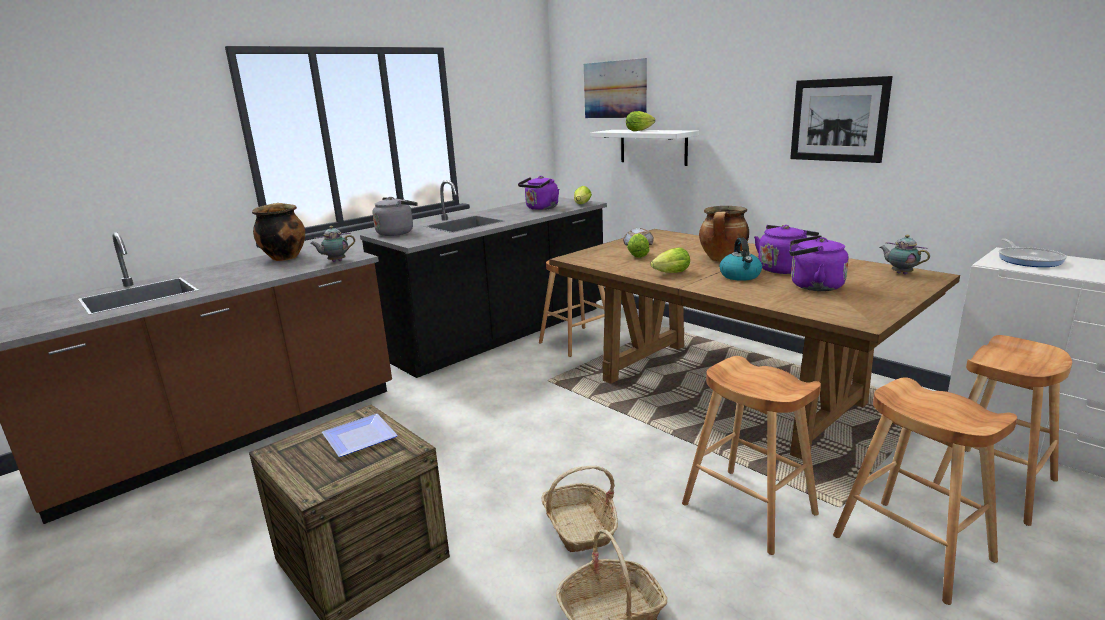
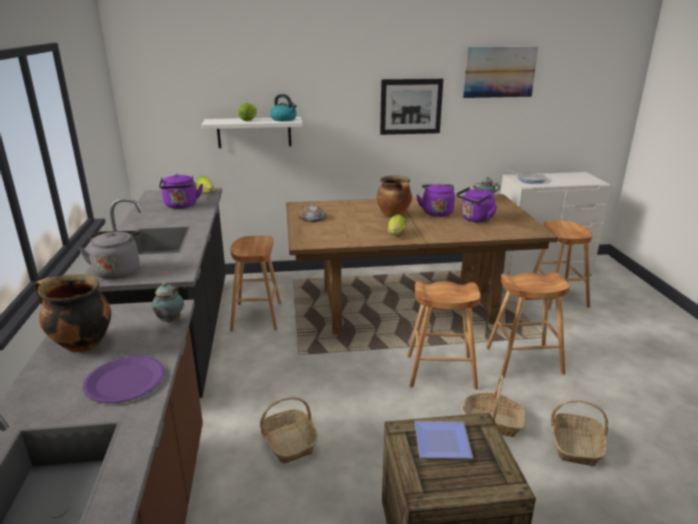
camera: 55 degrees left, 5 degrees up
picture [584,58,647,118] -> picture moved to [463,47,538,98]
lettuce [627,233,649,258] -> none
kettle [720,238,762,281] -> kettle moved to [270,94,297,121]
brown stool [833,377,1017,605] -> brown stool moved to [407,281,481,390]
none -> purple plate [83,356,164,403]
none -> basket [260,397,318,464]

